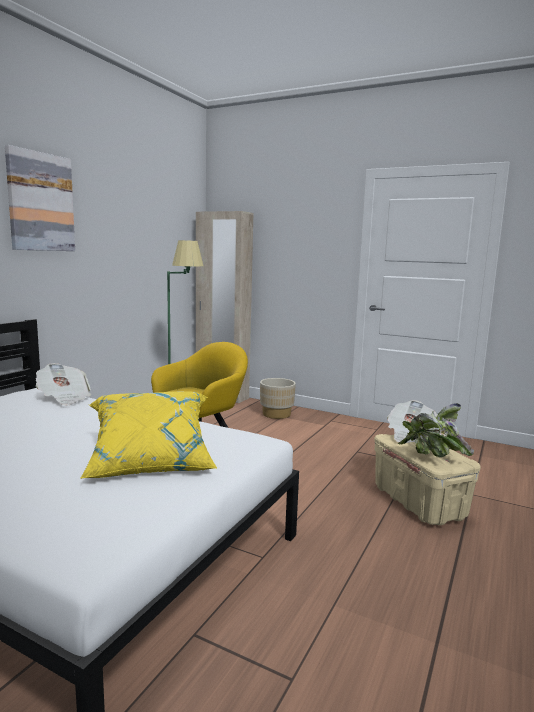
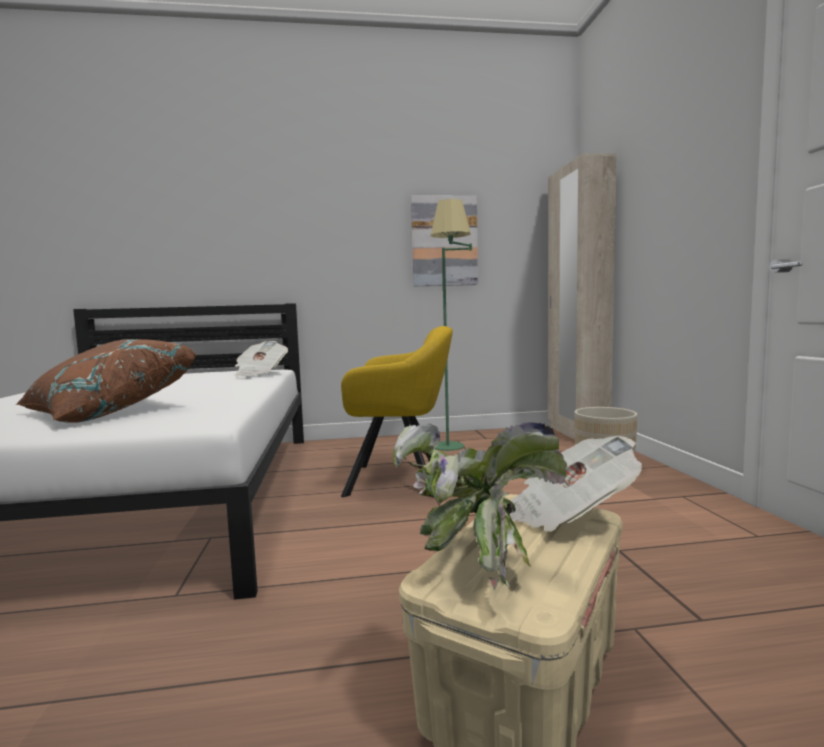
camera: 55 degrees right, 5 degrees down
picture [5,145,75,251] -> picture moved to [411,195,478,286]
yellow pillow [80,391,217,479] -> brown pillow [16,339,196,423]

